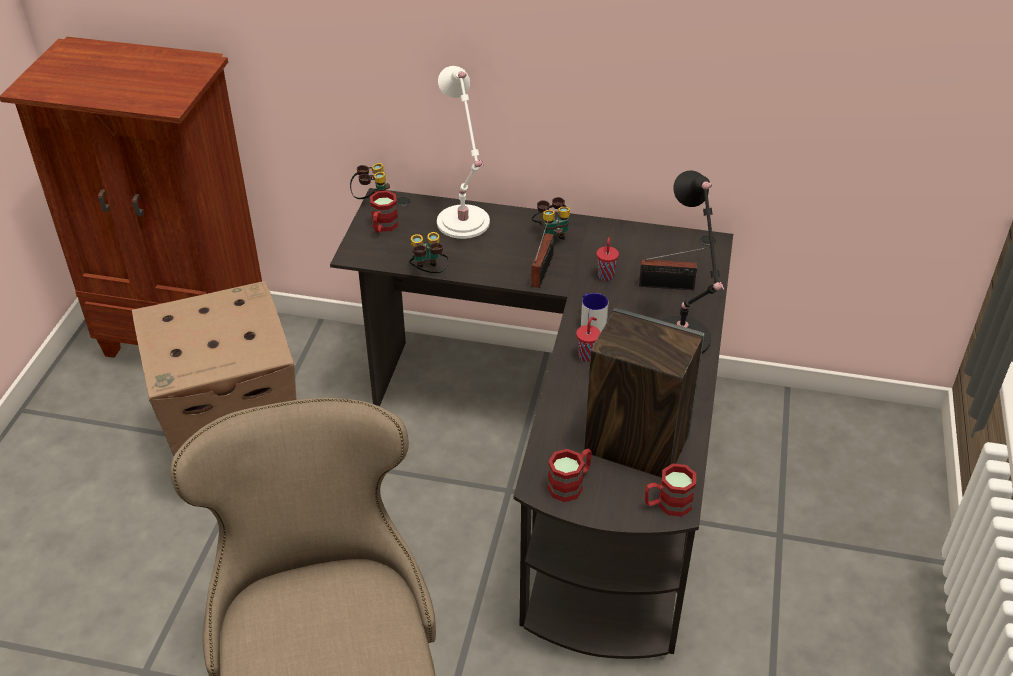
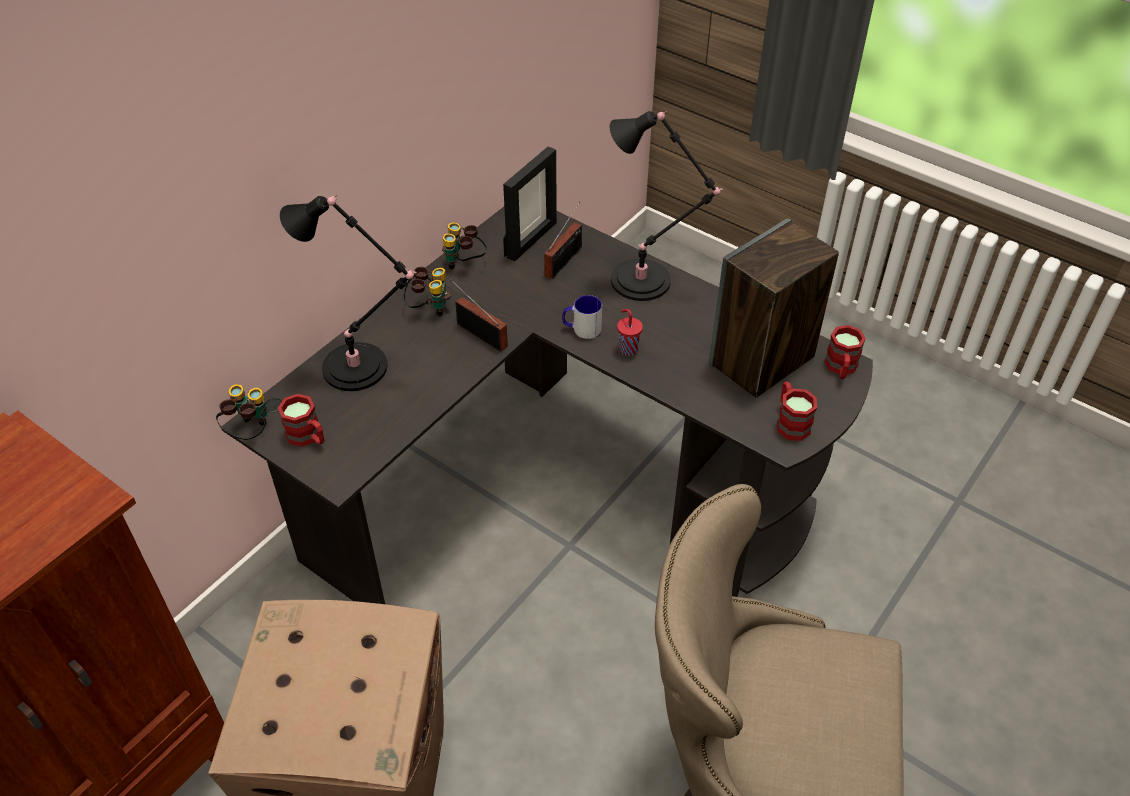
camera: 65 degrees left, 5 degrees up
binoculars [409,232,449,273] -> binoculars moved to [442,222,487,270]
white table lamp [437,66,490,239] -> black table lamp [280,195,417,391]
red cup [596,237,619,281] -> none
none -> picture frame [503,147,557,261]

